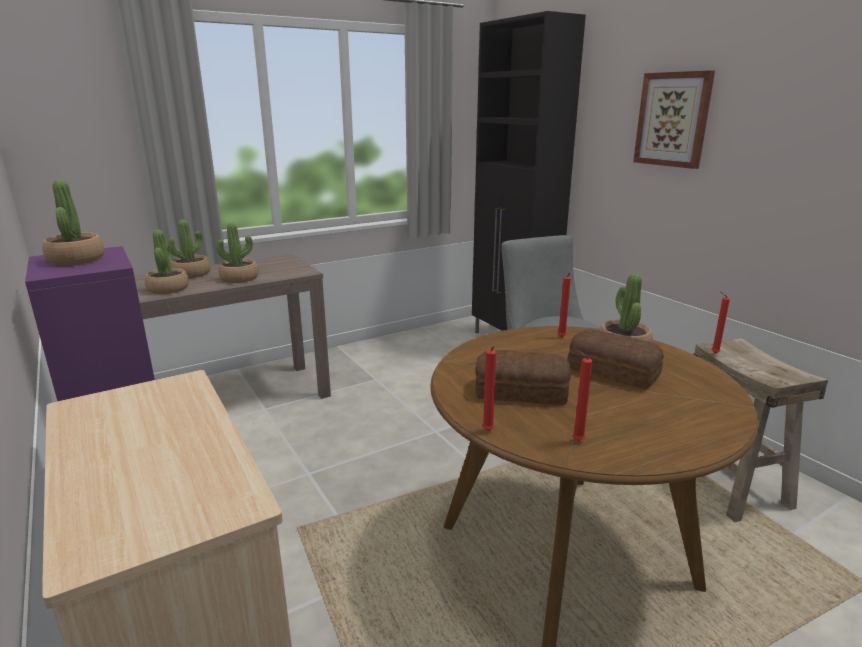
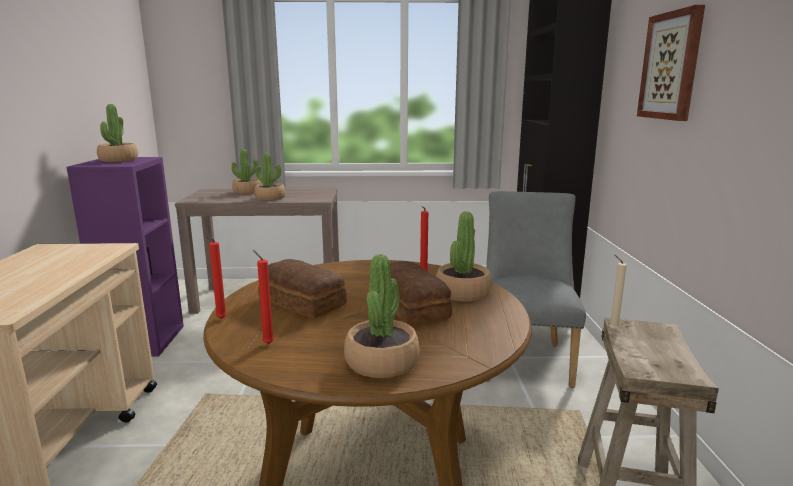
camera: 30 degrees right, 5 degrees down
potted plant [145,230,189,294] -> potted plant moved to [344,254,420,378]
red candle [712,292,730,353] -> beige candle [609,255,627,330]

